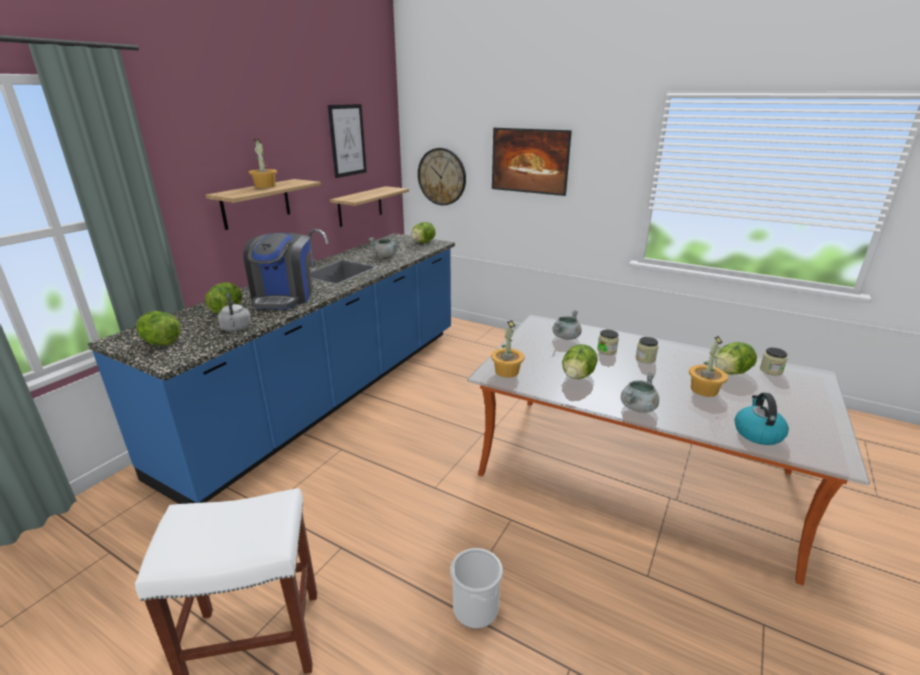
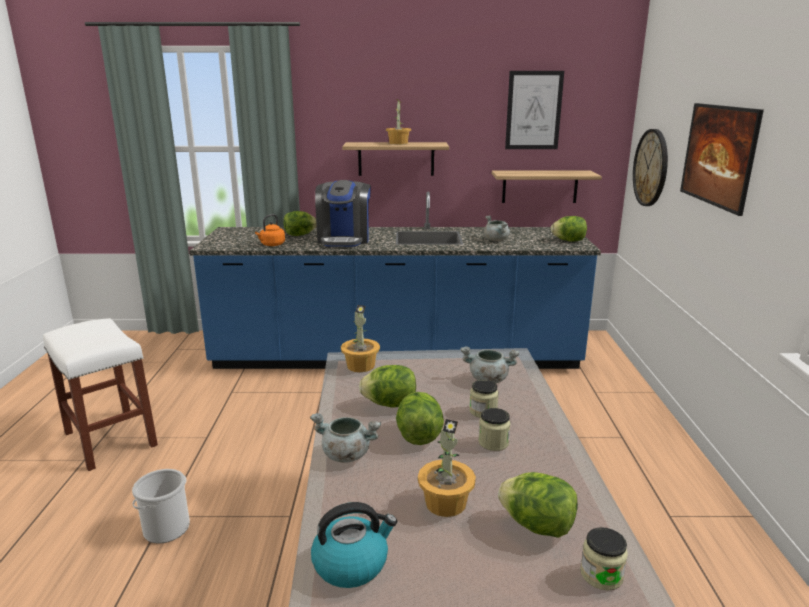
camera: 60 degrees right, 5 degrees down
lettuce [136,311,181,346] -> lettuce moved to [396,392,444,445]
grey kettle [218,293,251,331] -> orange kettle [255,214,285,246]
coffee machine [243,233,312,309] -> coffee machine turned 60 degrees counterclockwise [315,180,371,247]

